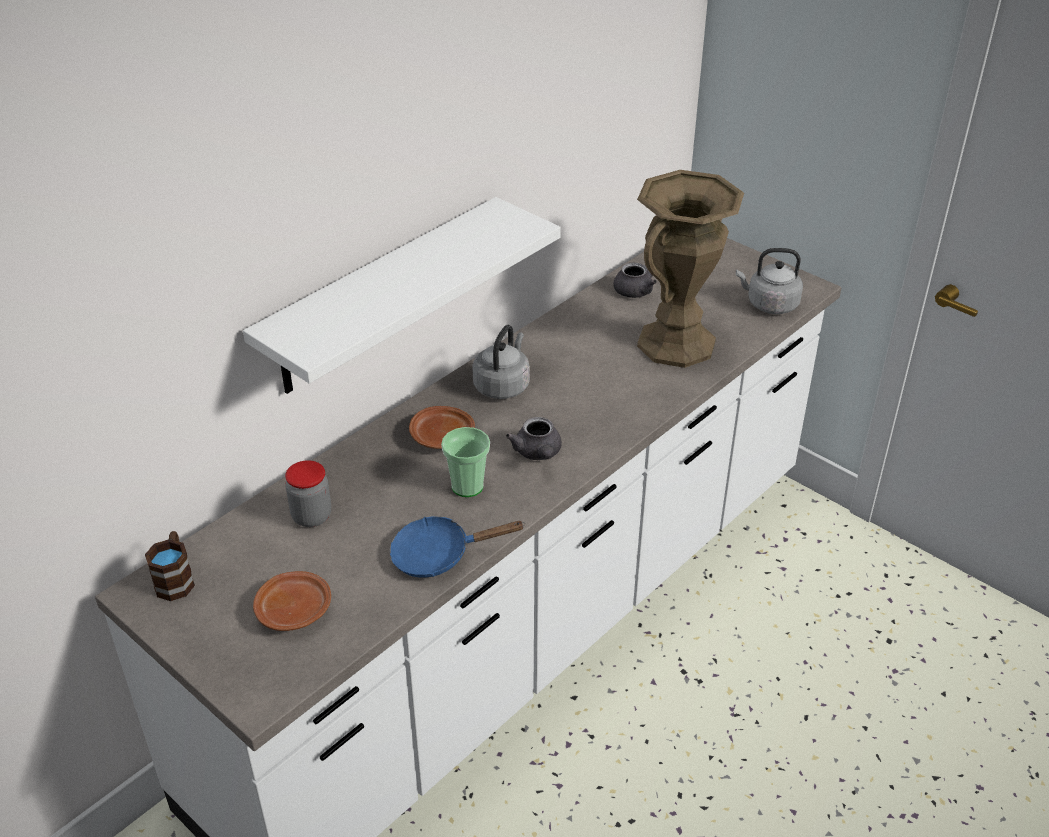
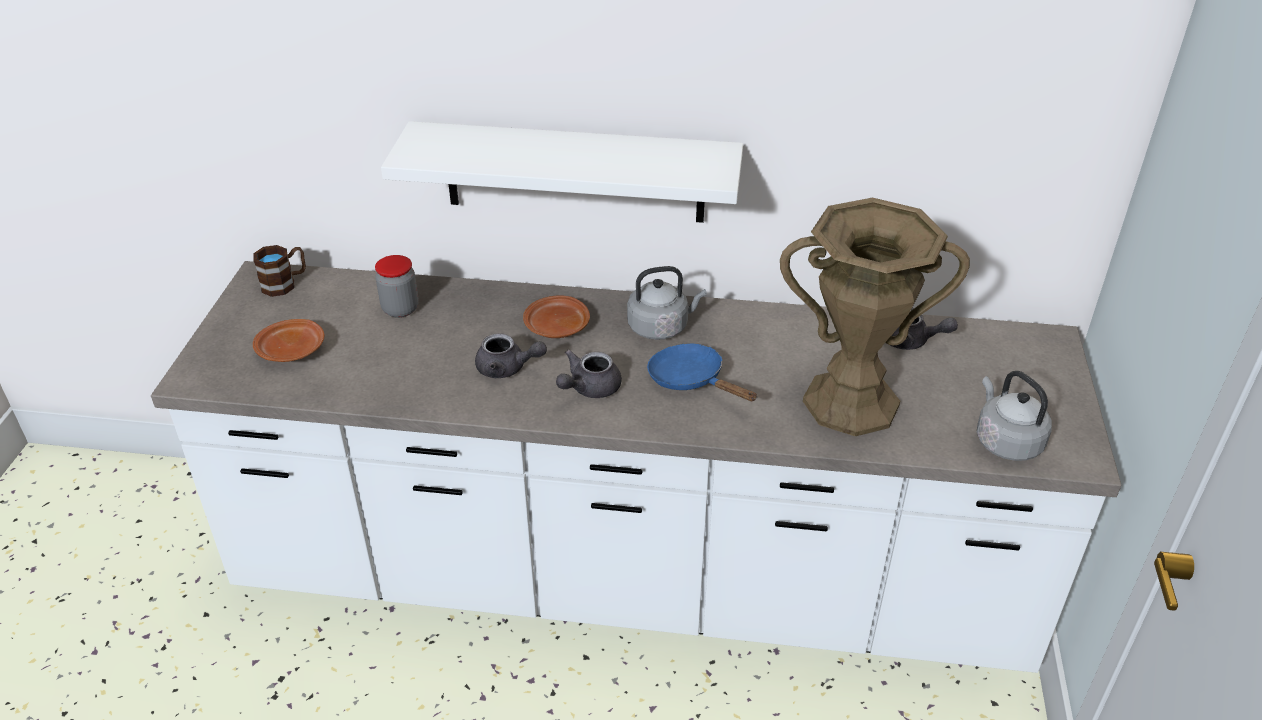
camera: 55 degrees right, 0 degrees up
blue frying pan [390,516,524,578] -> blue frying pan moved to [647,343,757,401]
cup [441,427,490,497] -> grey teapot [475,333,547,378]

